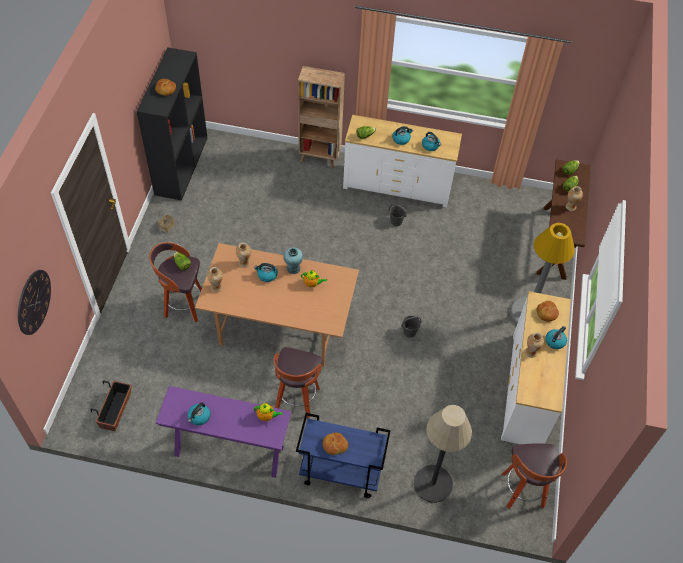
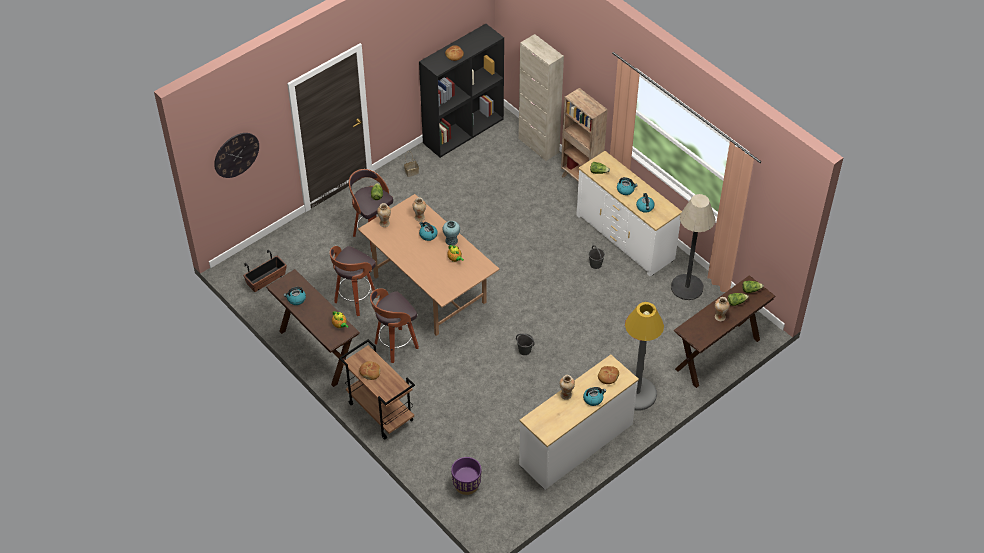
camera: 40 degrees right, 5 degrees down
purple console table [155,386,292,478] -> brown console table [266,269,360,387]
blue cart [296,413,391,498] -> brown cart [339,339,415,440]
floor lamp [414,405,472,503] -> floor lamp moved to [671,194,715,300]
stool [502,444,567,509] -> stool moved to [329,246,378,316]
none -> purple planter [451,457,481,495]
none -> beige cabinet [518,34,564,161]

